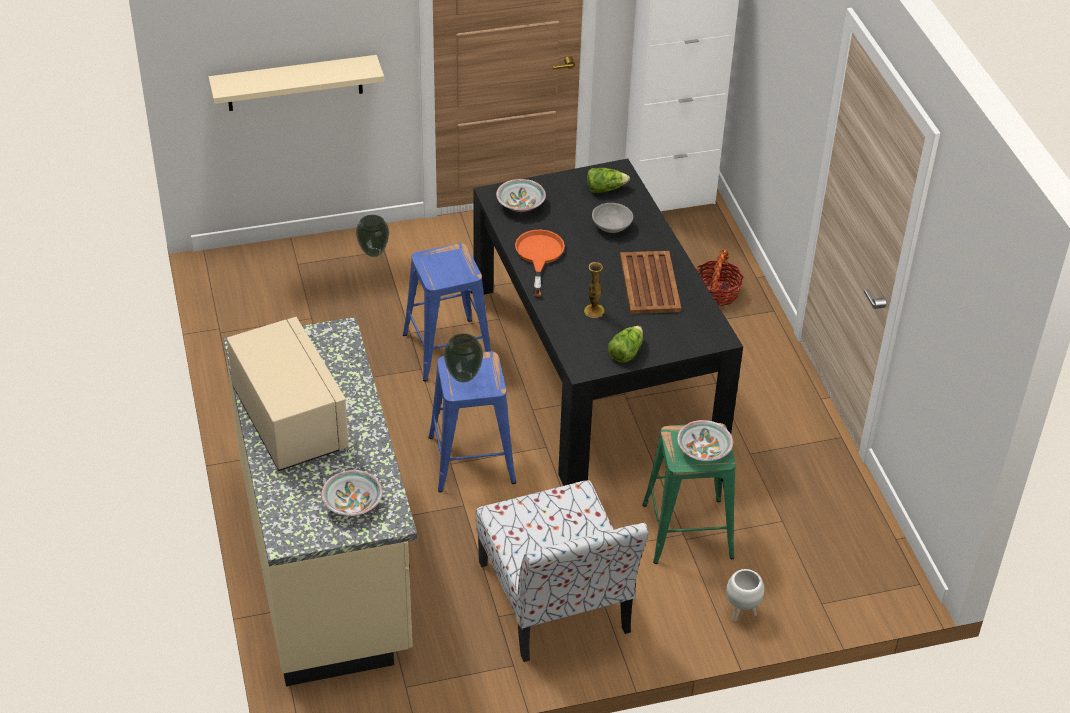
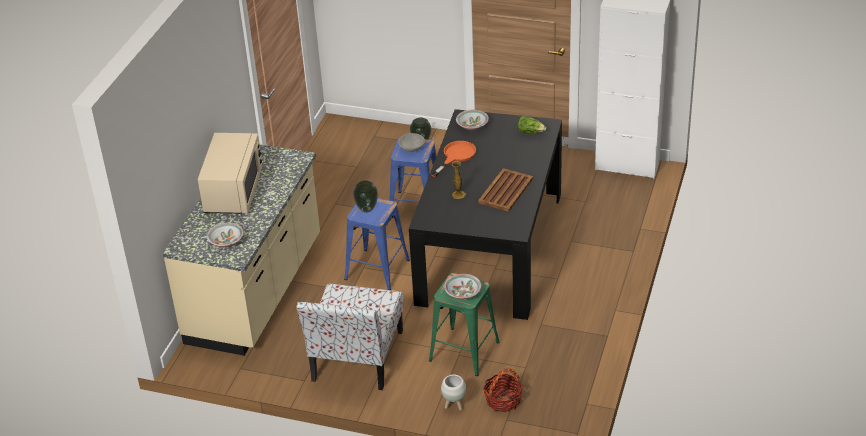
camera: 35 degrees right, 5 degrees down
beige shelf [209,55,384,111] -> none
grey bowl [592,203,633,233] -> grey bowl moved to [398,133,425,152]
lettuce [608,326,643,362] -> none
basket [697,249,744,306] -> basket moved to [483,368,523,412]

